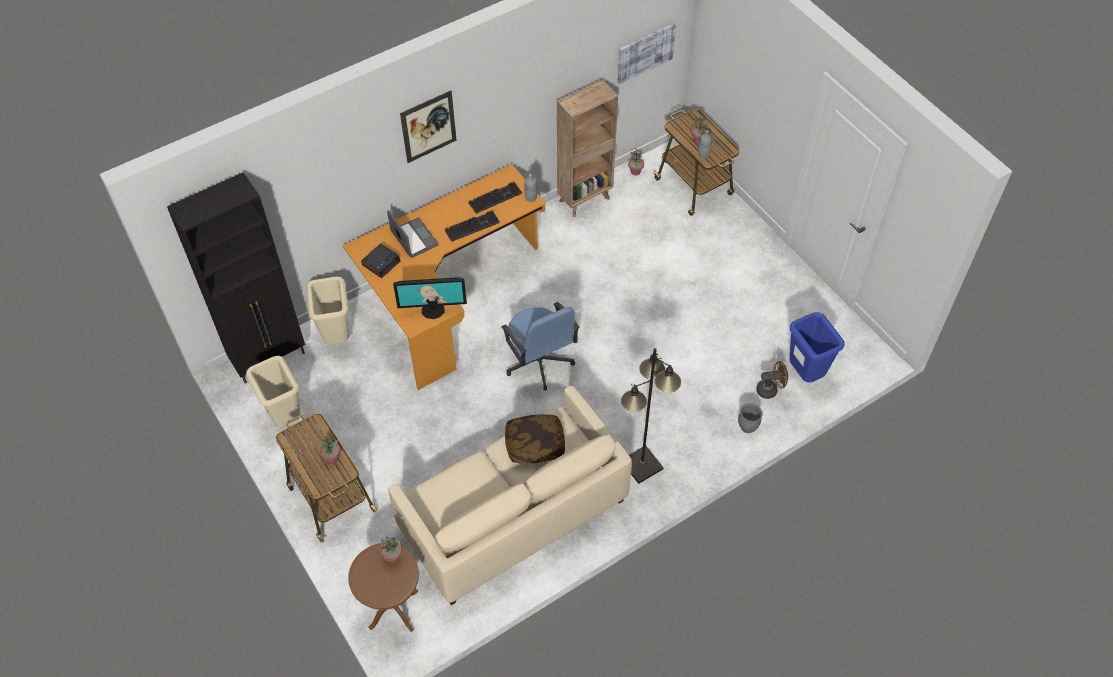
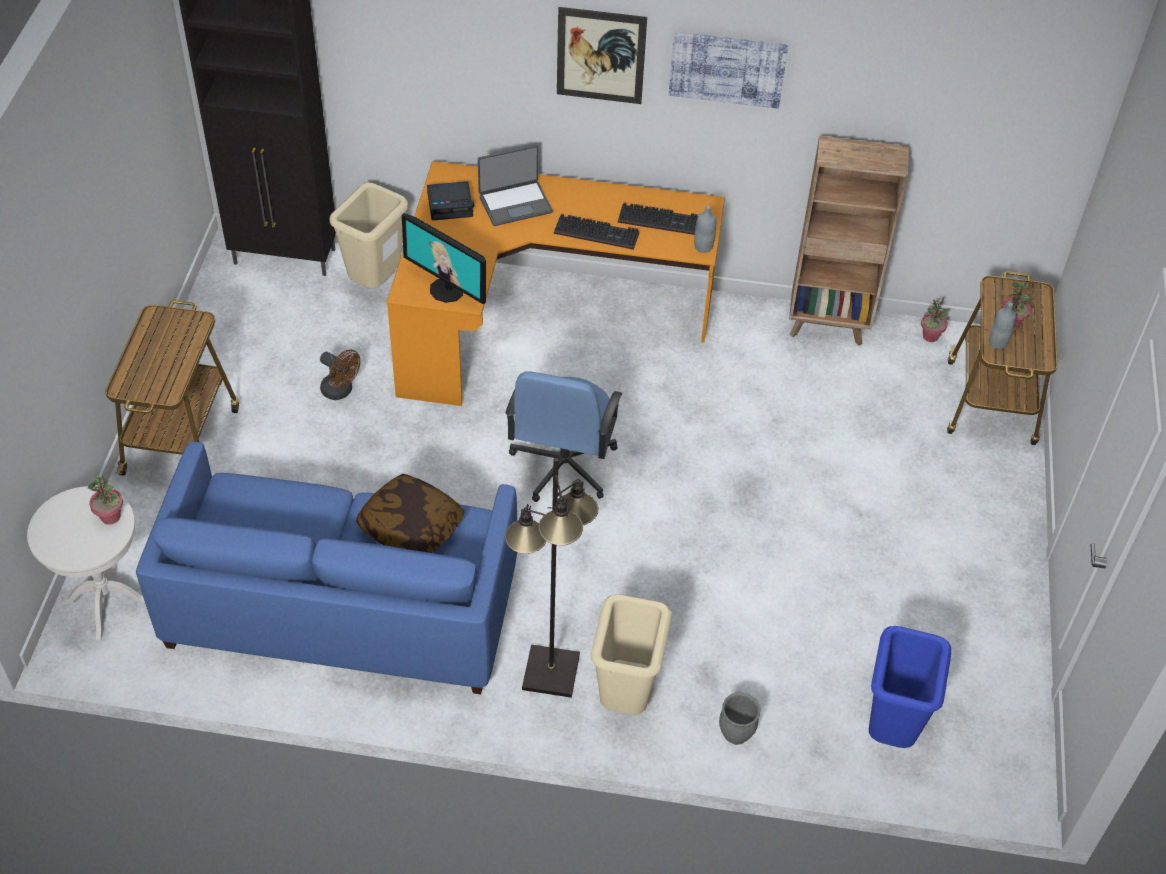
camera: 40 degrees right, 5 degrees down
beige trash can [246,356,301,427] -> beige trash can moved to [591,594,672,715]
potted plant [319,435,340,464] -> none
brown side table [348,543,419,632] -> white side table [27,486,146,641]
laptop [387,210,438,258] -> laptop turned 60 degrees clockwise [478,145,553,226]
beige sofa [389,386,632,605] -> blue sofa [136,442,517,694]
picture [618,23,676,84] -> picture moved to [669,32,788,109]
brown fan [757,361,788,399] -> brown fan moved to [320,349,360,400]

